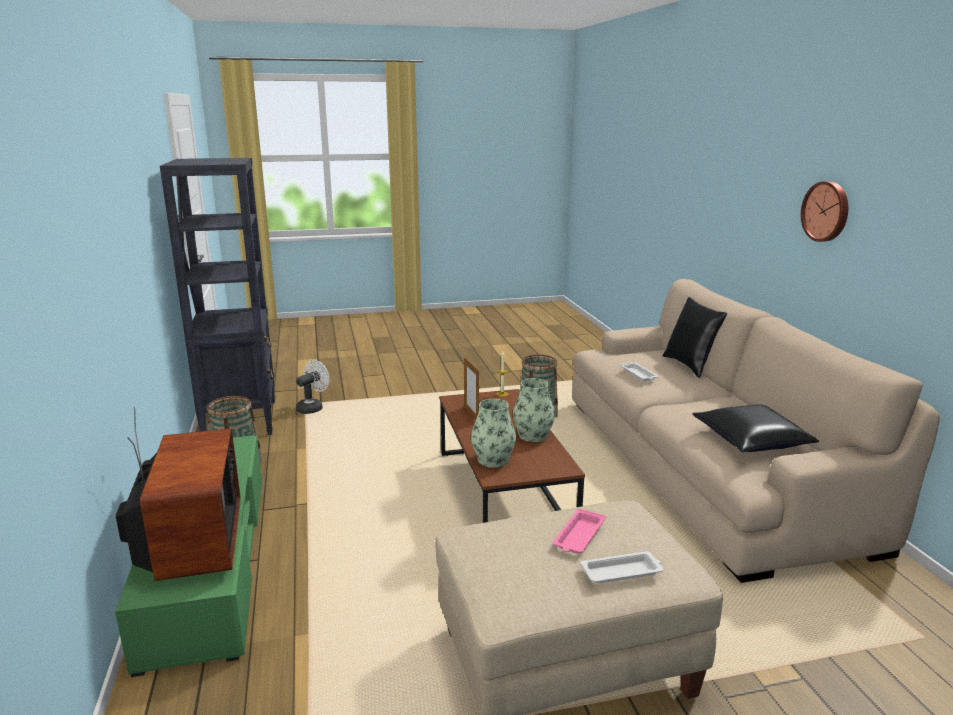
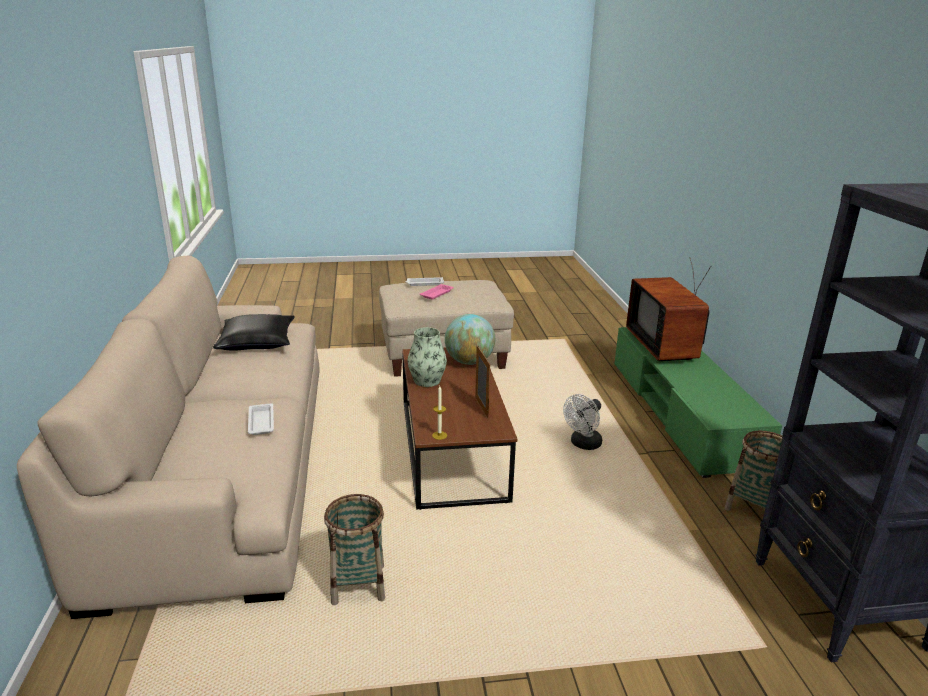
camera: 175 degrees left, 5 degrees up
white fan [296,360,329,414] -> white fan moved to [563,394,602,450]
vase [471,399,516,468] -> globe [445,314,495,365]
black pillow [663,297,727,378] -> none
wall clock [801,181,848,242] -> none

